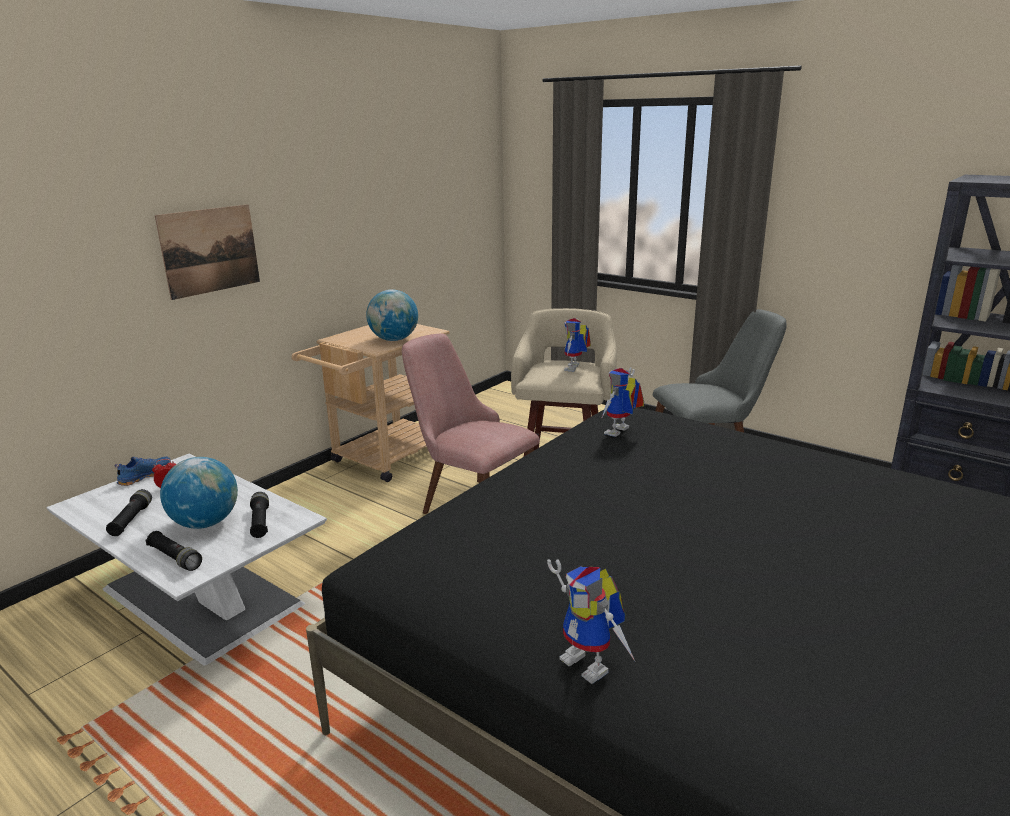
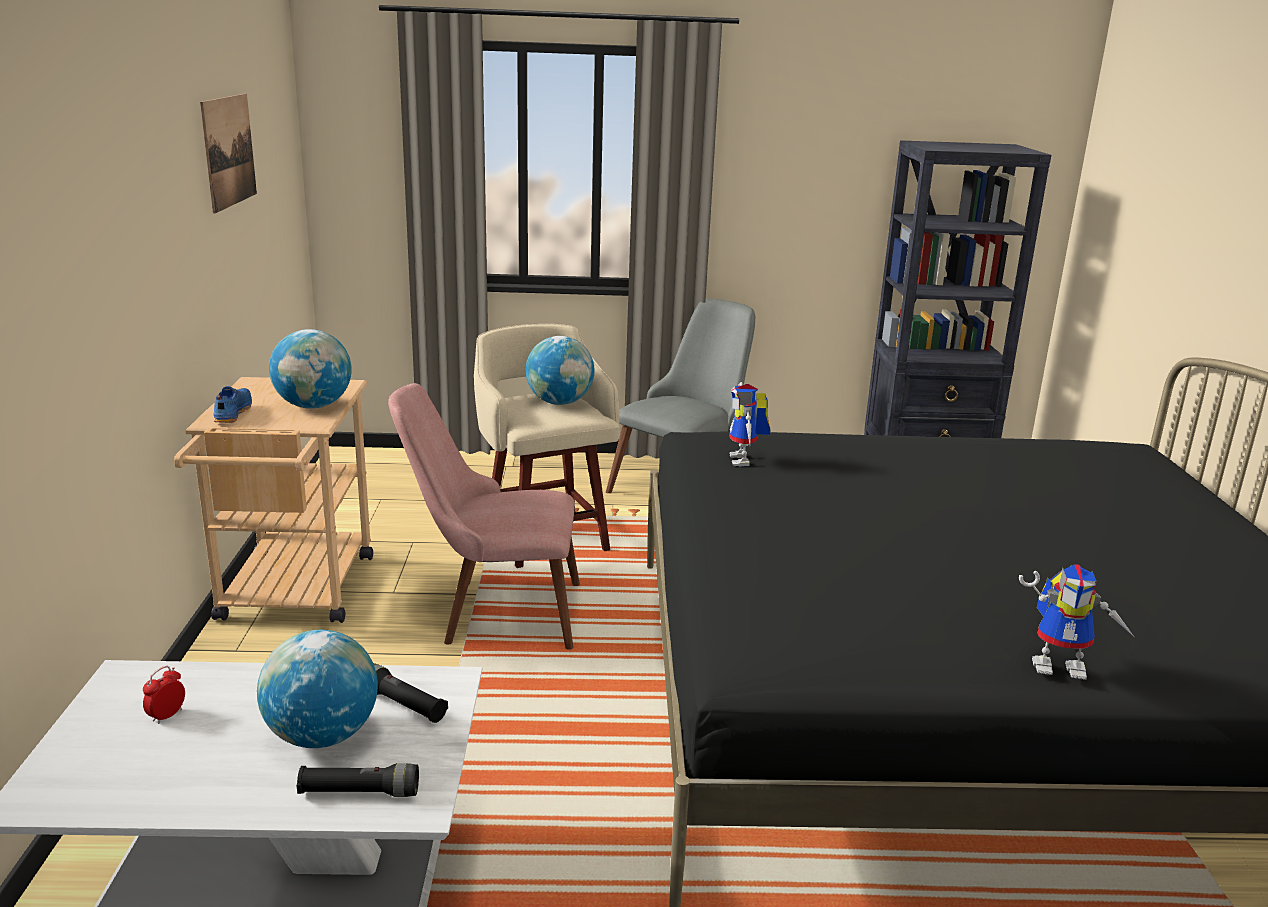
camera: 40 degrees left, 0 degrees up
black flashlight [106,489,152,536] -> none
blue shoe [114,457,171,486] -> blue shoe moved to [213,386,252,423]
picture [155,204,260,300] -> picture moved to [200,94,257,213]
toy robot [564,318,591,371] -> globe [525,336,595,405]

